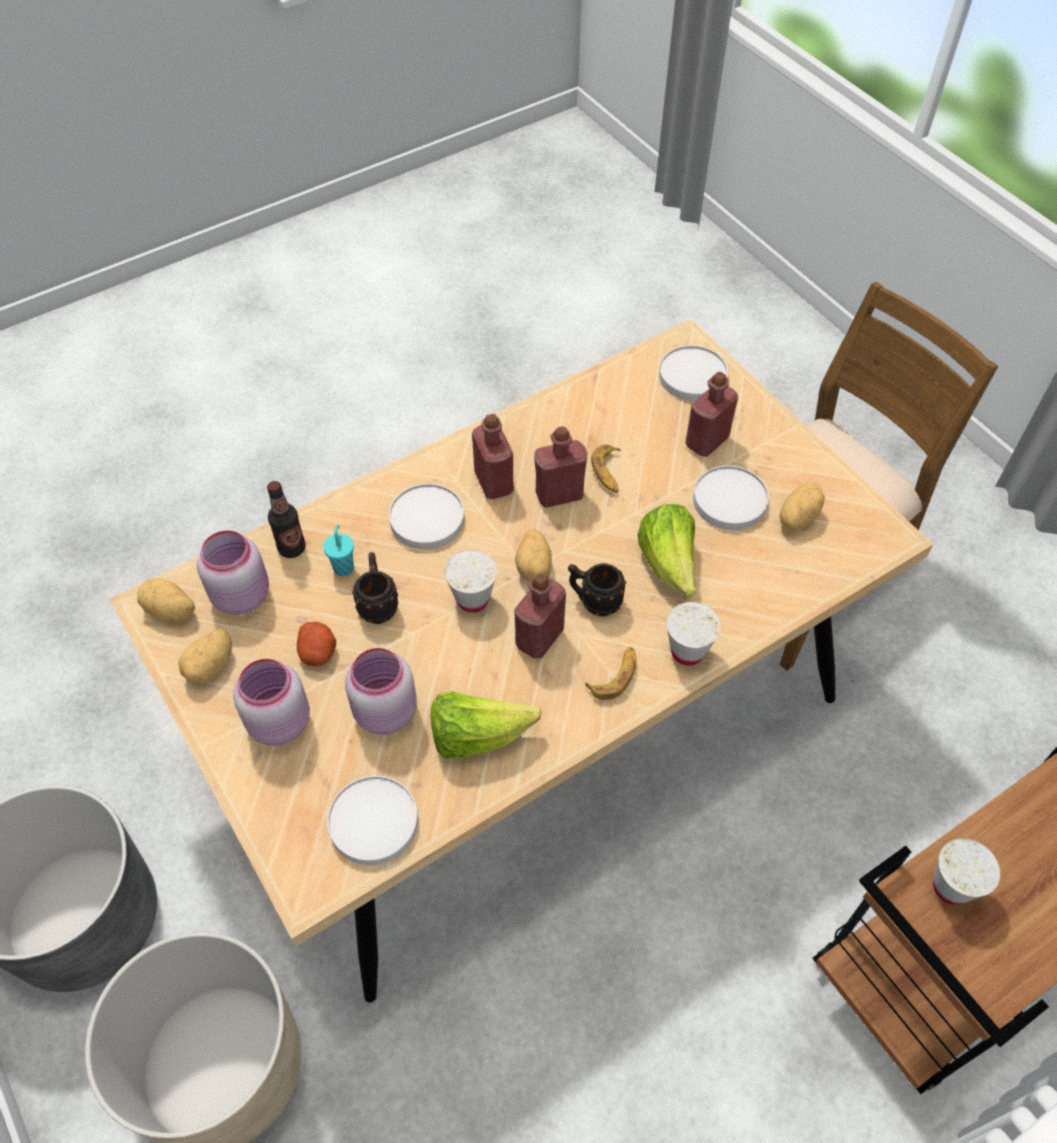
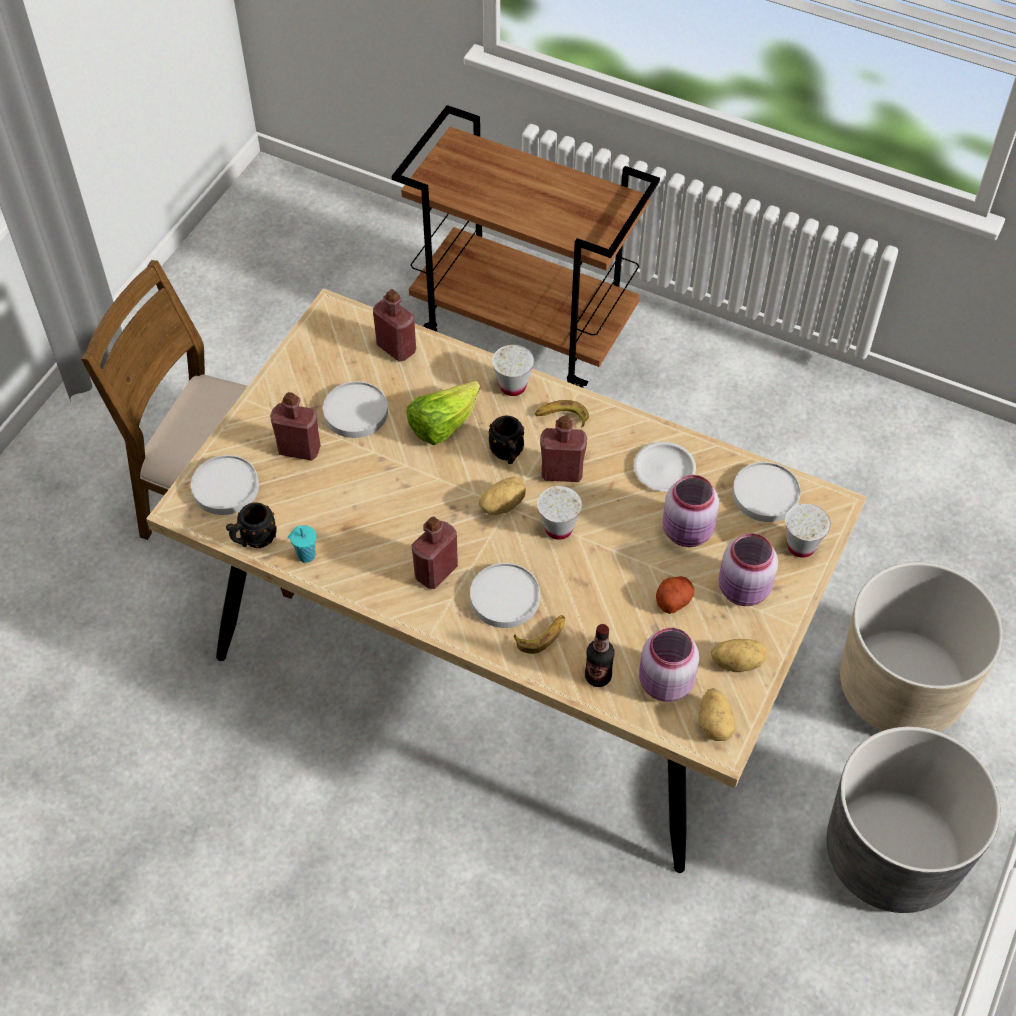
camera: 120 degrees left, 0 degrees up
turquoise cup [324,525,354,576] -> turquoise cup moved to [287,525,316,563]
black mug [352,552,399,624] -> black mug moved to [226,502,277,548]
lettuce [431,691,542,759] -> white plate [634,442,696,492]
red bottle [534,426,587,508] -> red bottle moved to [373,289,416,362]
banana [591,444,621,493] -> banana moved to [514,615,565,654]
potato [779,483,825,531] -> none
white cup [933,838,1000,905] -> white cup moved to [785,504,831,558]

